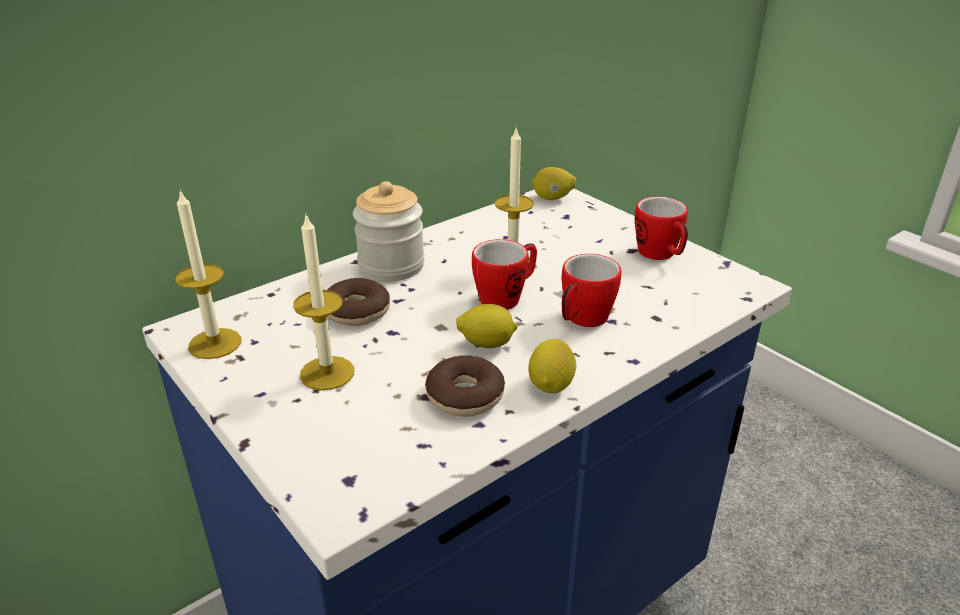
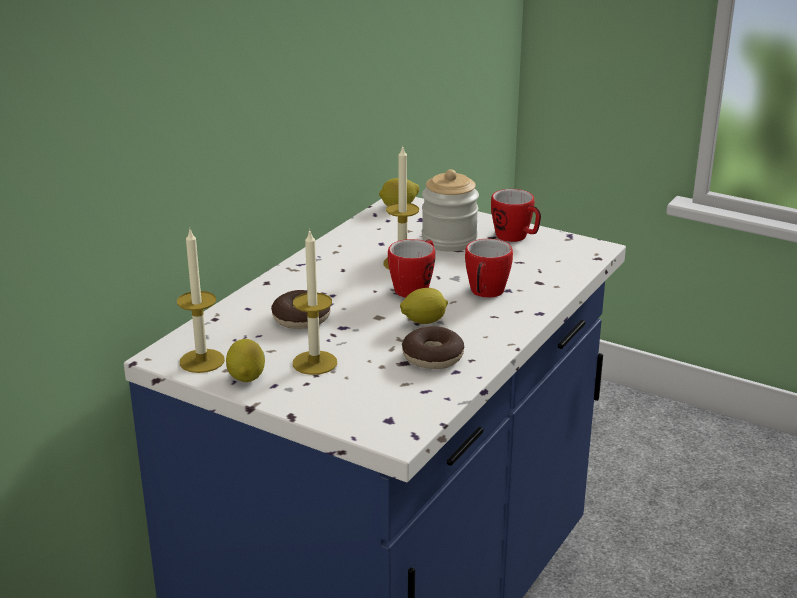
camera: 20 degrees left, 5 degrees down
jar [353,181,425,281] -> jar moved to [422,169,479,252]
lemon [529,339,576,393] -> lemon moved to [226,339,265,382]

